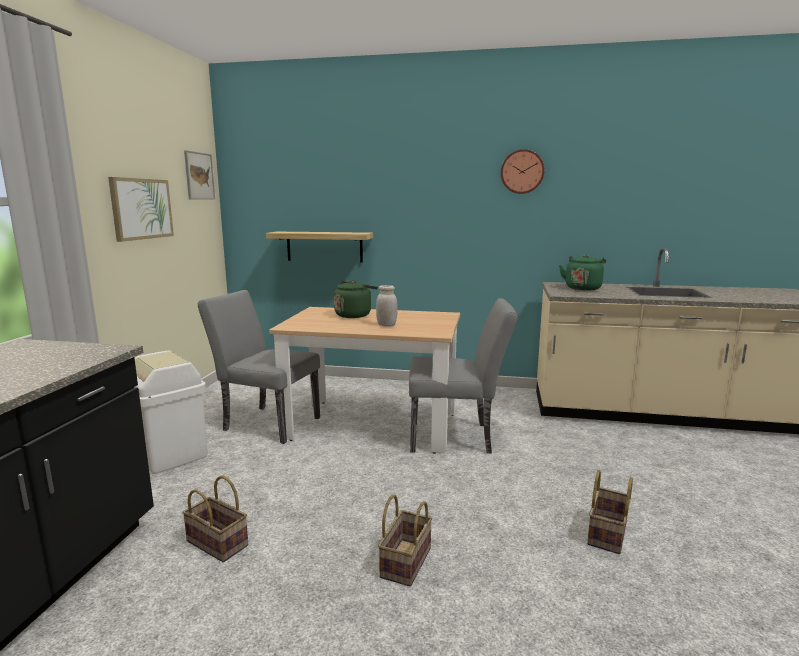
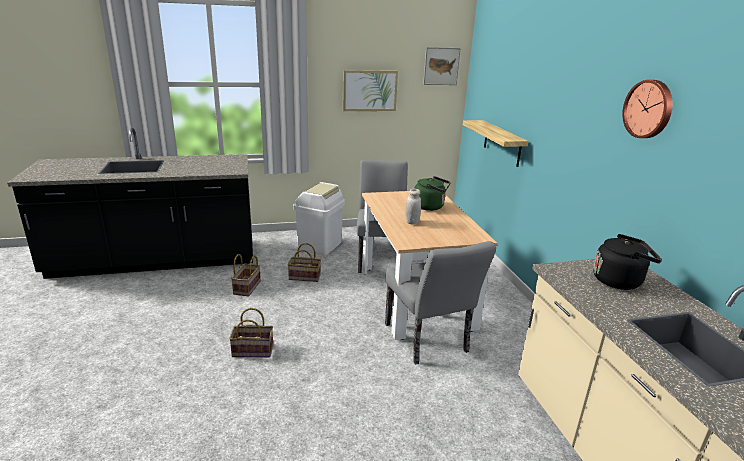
camera: 65 degrees right, 10 degrees up
green kettle [559,254,606,291] -> black kettle [593,234,662,290]
basket [587,470,633,554] -> basket moved to [288,243,321,282]

